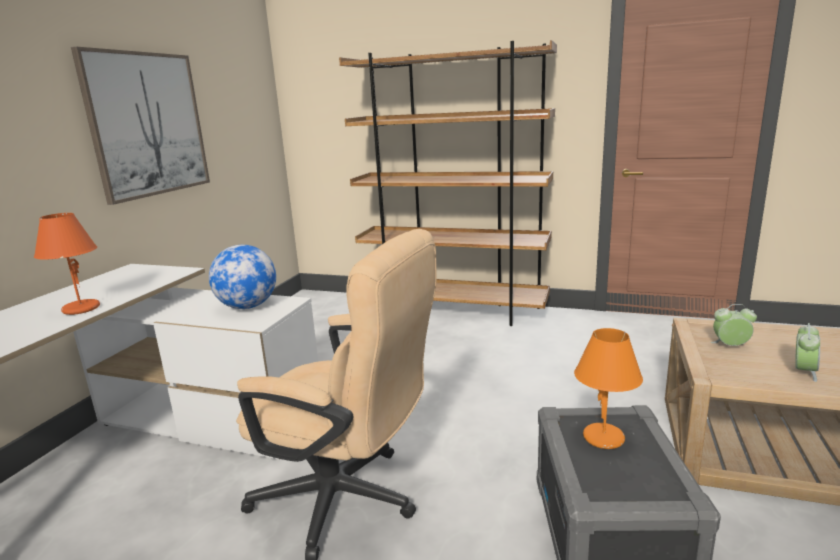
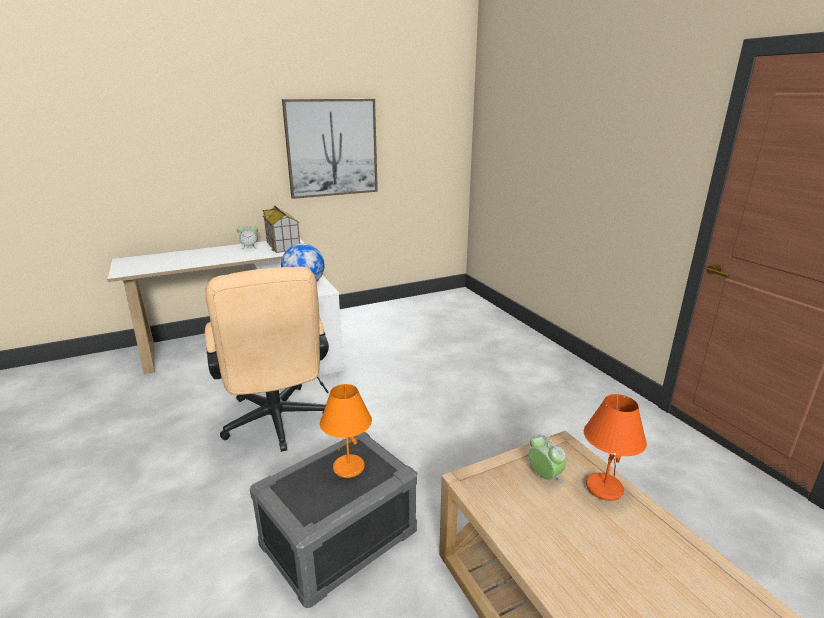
camera: 45 degrees right, 5 degrees up
orange table lamp [34,213,100,315] -> orange table lamp moved to [584,394,647,501]
brown bookcase [339,40,557,326] -> none
alarm clock [795,323,820,382] -> alarm clock moved to [237,222,258,249]
none -> toy house [263,205,300,253]

